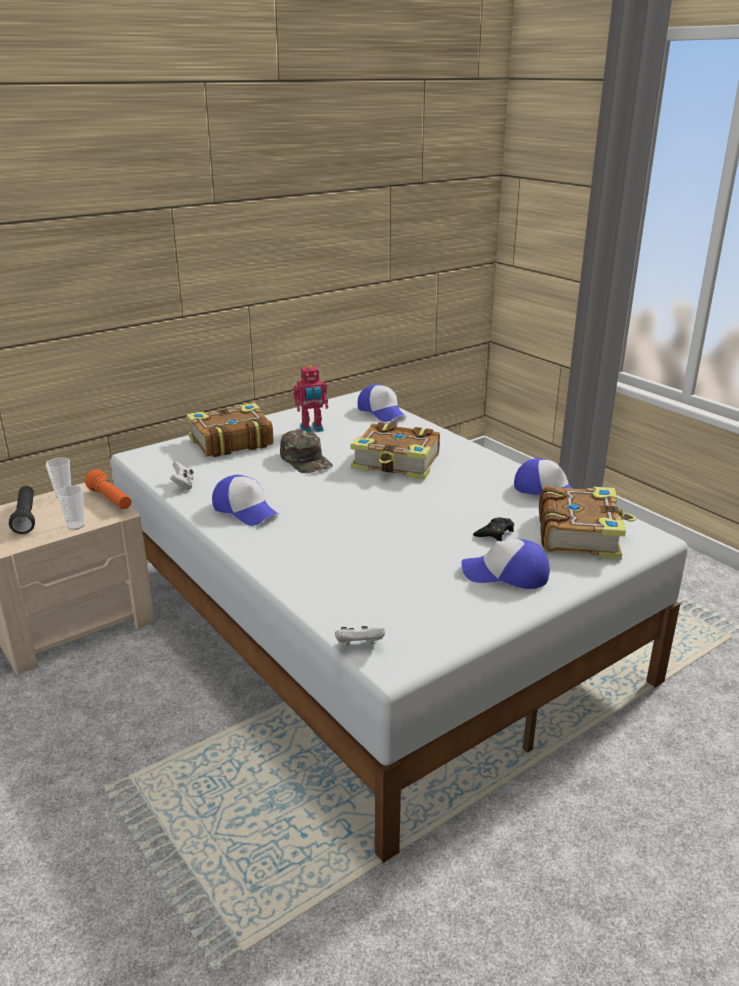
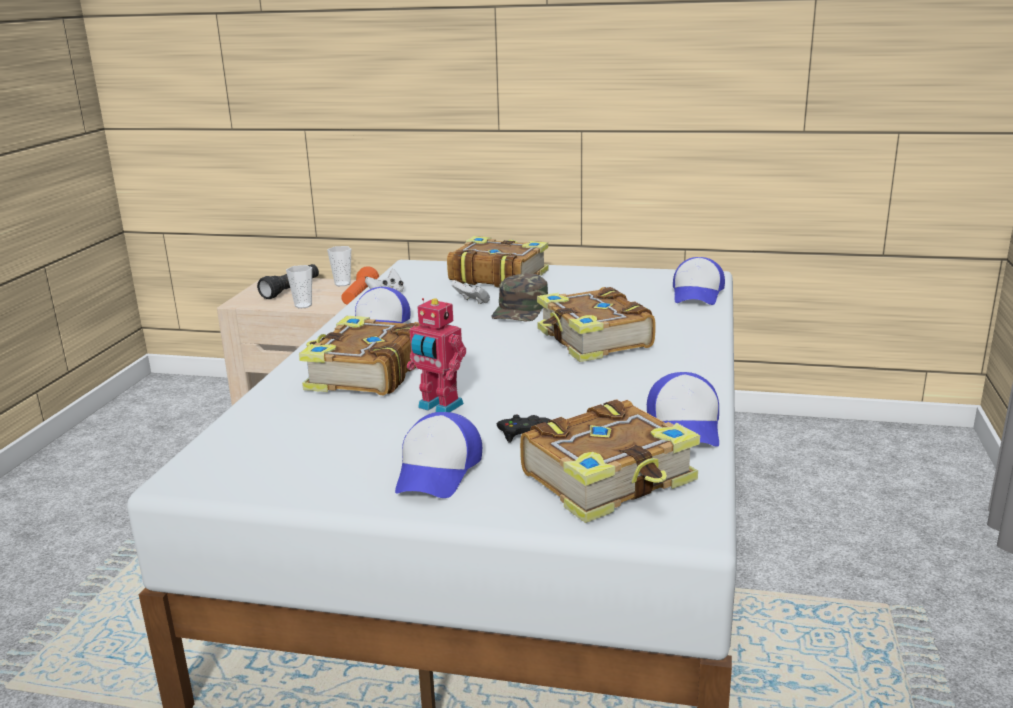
camera: 50 degrees right, 5 degrees down
toy robot [293,365,328,432] -> toy robot moved to [407,298,466,412]
white game controller [335,626,385,646] -> white game controller moved to [451,280,490,304]
cap [461,538,550,589] -> cap turned 135 degrees counterclockwise [395,412,482,498]
none -> book [299,316,420,395]

